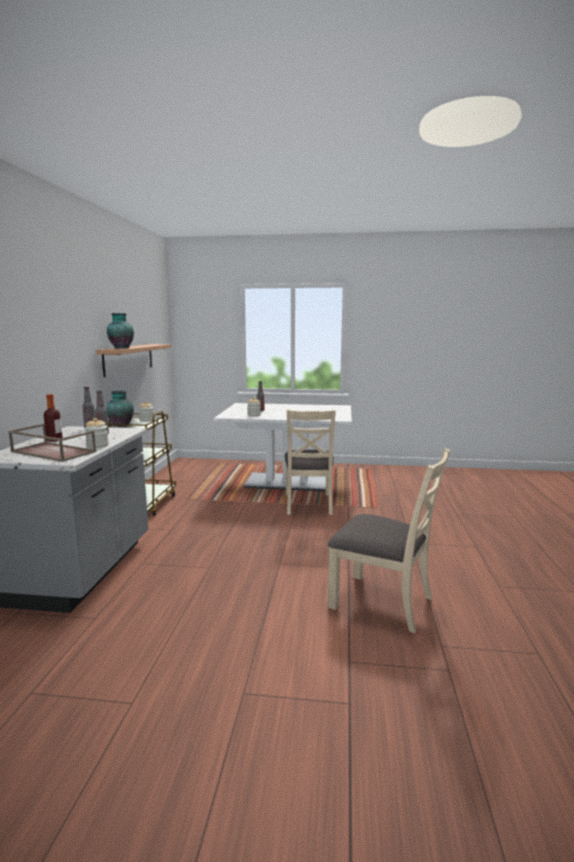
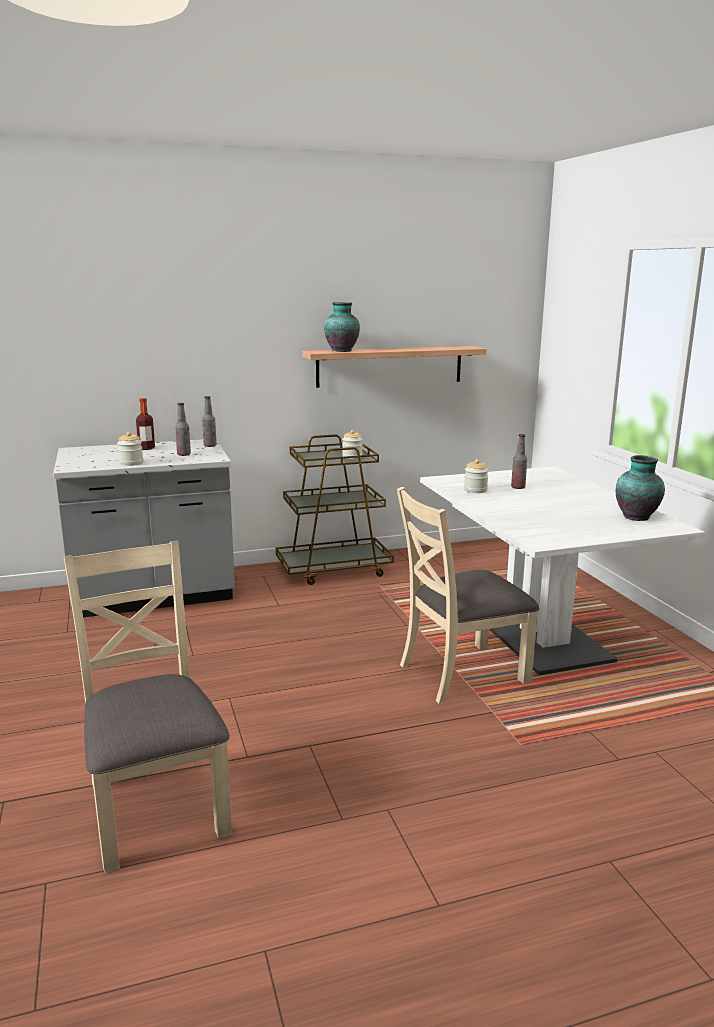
camera: 65 degrees right, 5 degrees up
brown tray [8,424,96,462] -> none
vase [106,391,134,427] -> vase moved to [616,455,665,521]
beige chair [328,448,451,633] -> beige chair turned 150 degrees clockwise [64,541,232,873]

